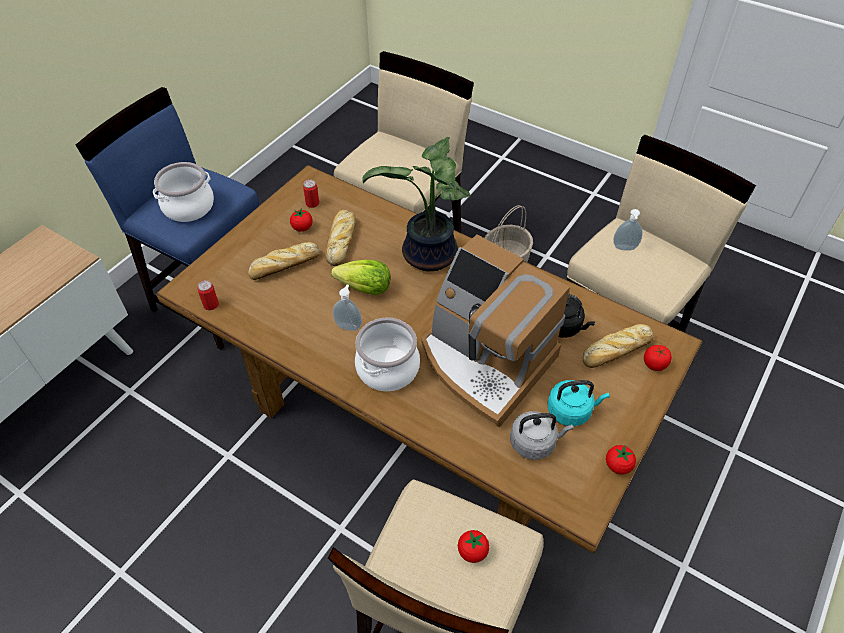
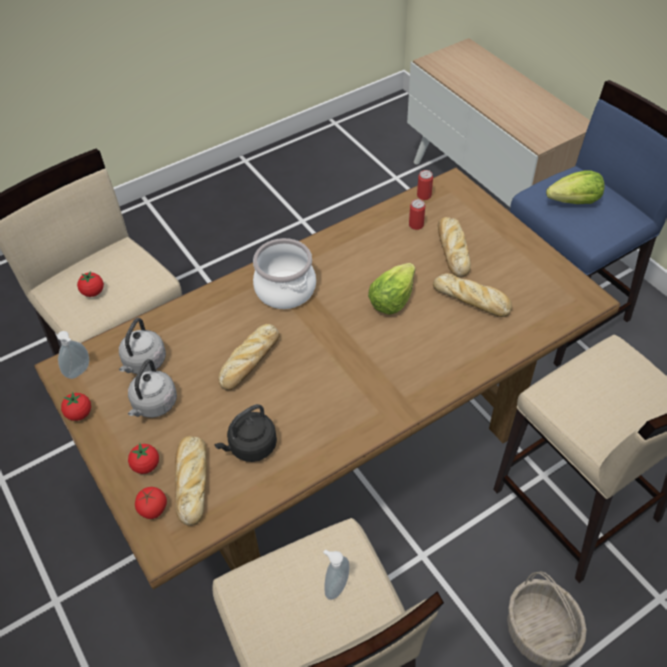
camera: 115 degrees right, 0 degrees up
cooking pot [153,162,214,222] -> lettuce [546,170,605,204]
tomato [290,208,313,232] -> tomato moved to [128,443,159,474]
can [303,180,319,208] -> can moved to [409,199,425,230]
soap dispenser [333,285,362,331] -> soap dispenser moved to [57,331,89,379]
potted plant [362,137,470,271] -> none
coffee machine [421,235,570,428] -> bread [218,324,280,390]
turquoise kettle [547,380,610,426] -> grey kettle [128,359,177,418]

